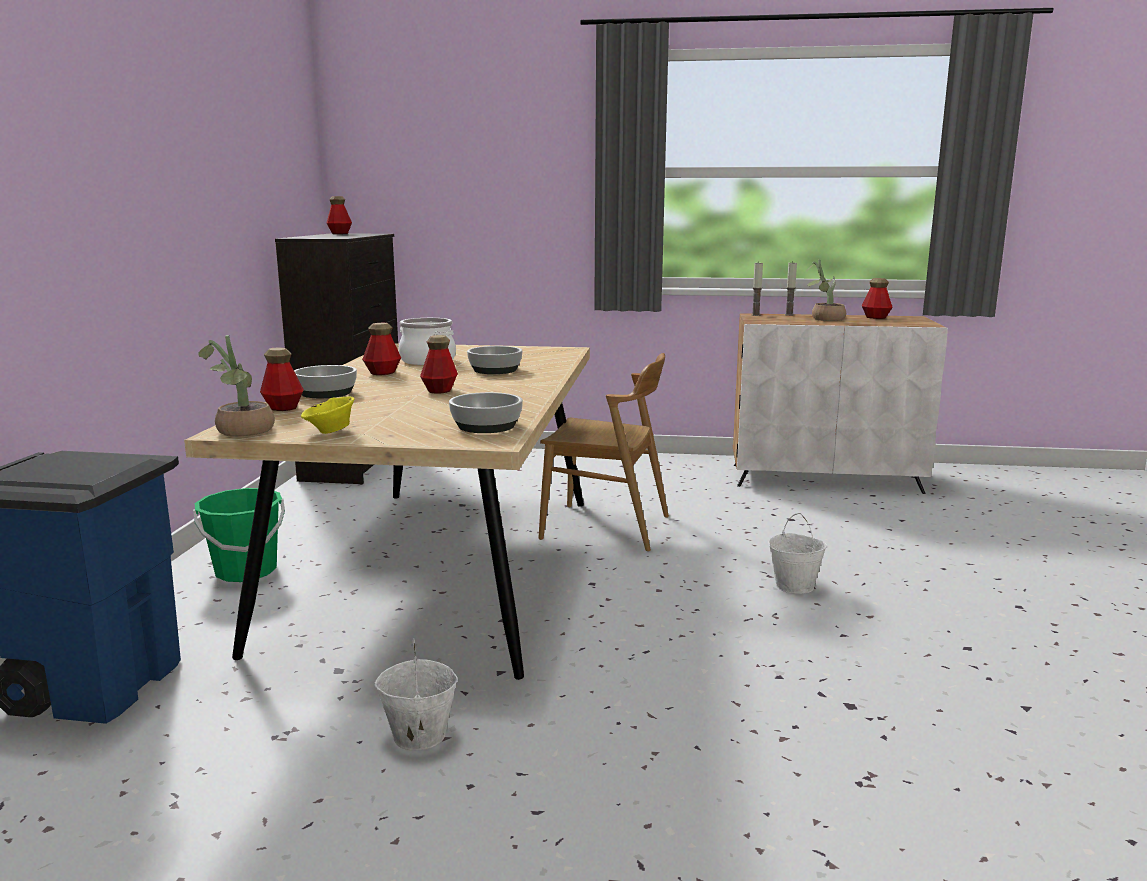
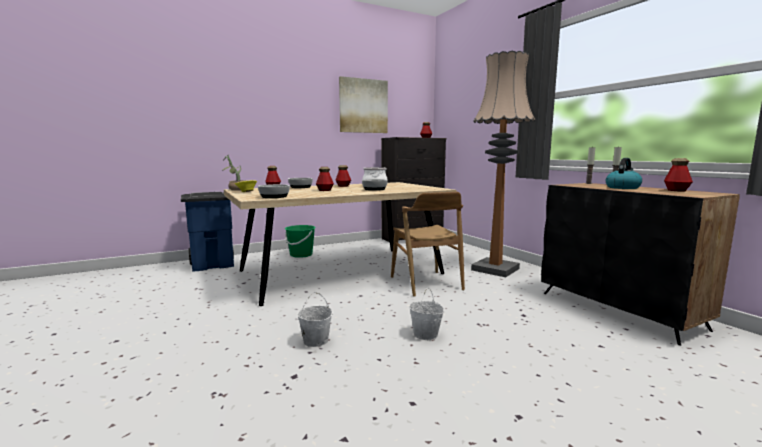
camera: 55 degrees right, 5 degrees down
white bucket [374,638,458,751] -> white bucket moved to [297,292,333,347]
white cabinet [733,313,948,494] -> black cabinet [541,183,740,346]
potted plant [807,260,846,321] -> kettle [606,158,642,189]
none -> picture [339,76,388,133]
none -> floor lamp [471,51,535,277]

